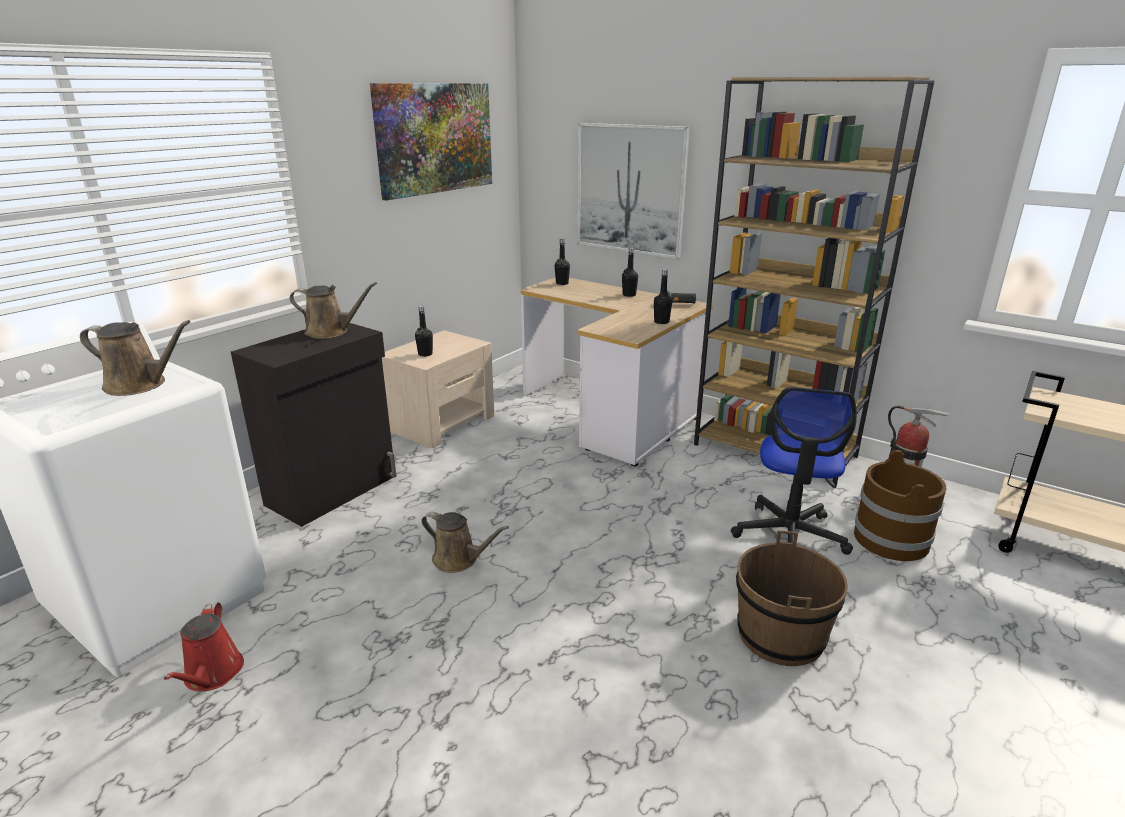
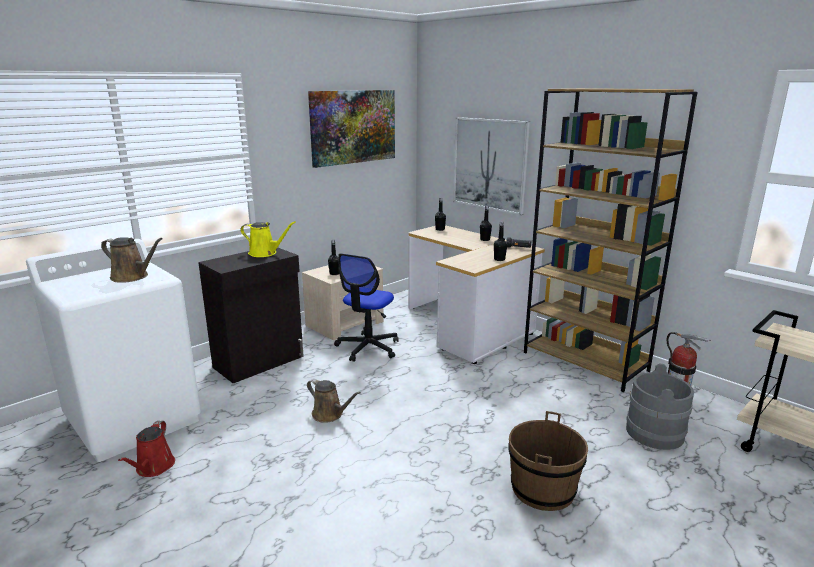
camera: 10 degrees right, 5 degrees down
brown watering can [290,282,377,339] -> yellow watering can [241,221,296,257]
office chair [731,387,857,555] -> office chair moved to [334,253,399,362]
brown bucket [854,450,946,561] -> grey bucket [626,364,694,450]

